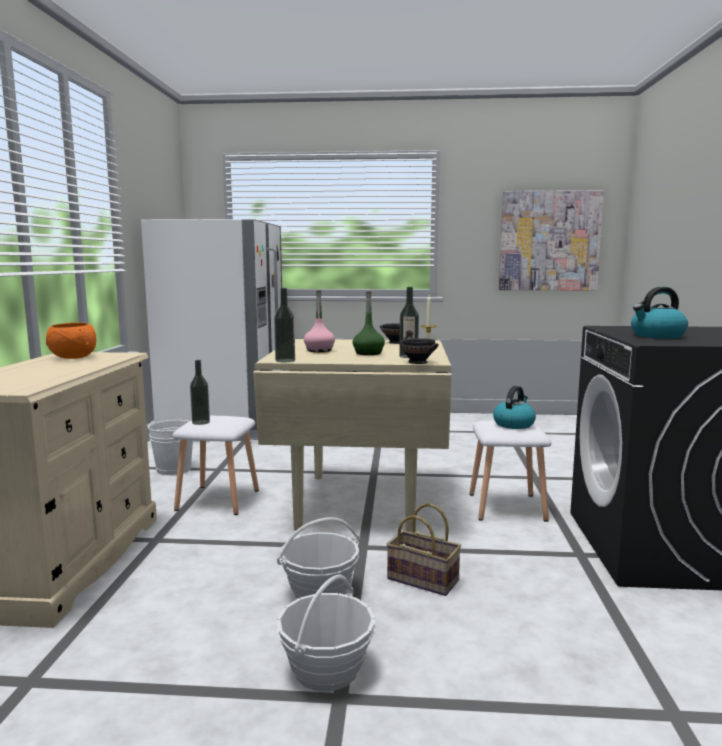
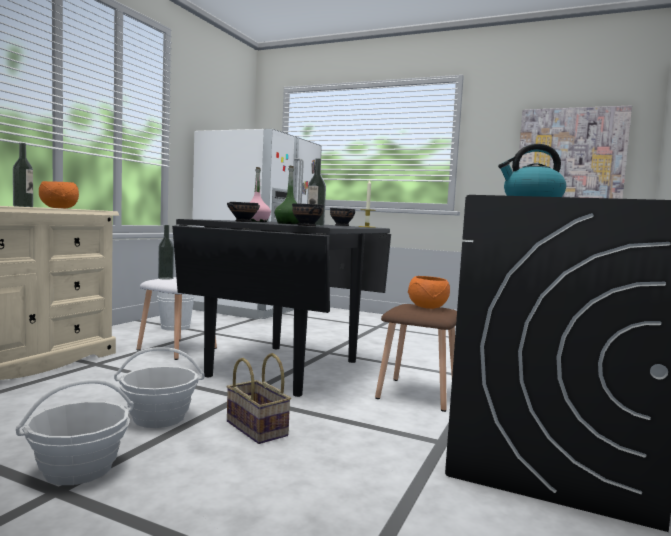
camera: 20 degrees right, 5 degrees down
beige dining table [253,339,452,533] -> black dining table [172,219,391,397]
bottle [274,288,295,362] -> bottle moved to [13,143,33,207]
white stool [469,421,551,522] -> brown stool [375,304,457,412]
kettle [493,386,536,429] -> orange bowl [408,276,450,309]
none -> black bowl [227,202,260,222]

